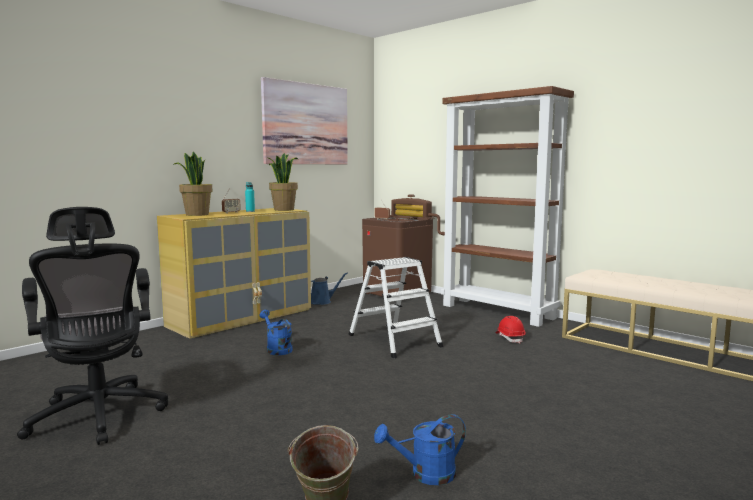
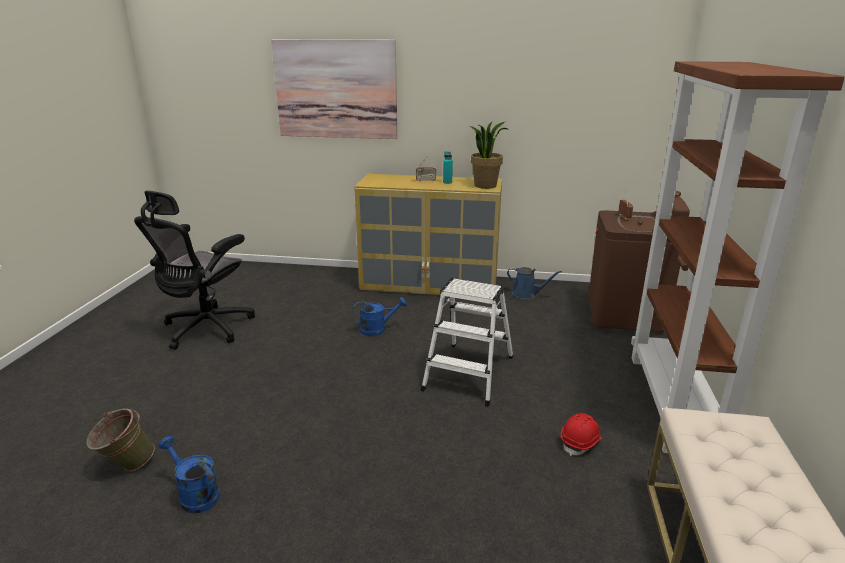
camera: 55 degrees right, 15 degrees up
potted plant [173,152,212,216] -> none
blue watering can [260,310,293,355] -> blue watering can turned 60 degrees clockwise [352,297,407,336]
picture [261,77,348,164] -> picture moved to [271,39,397,139]

